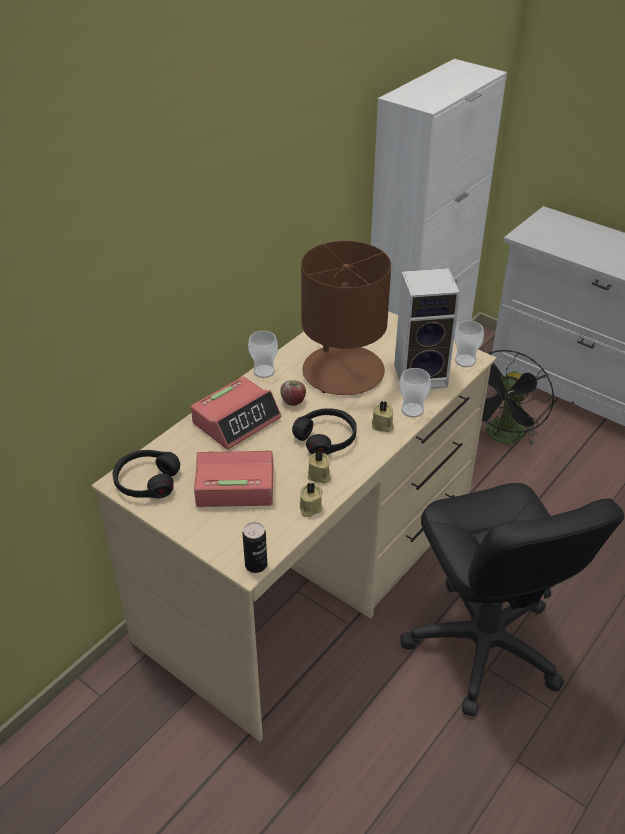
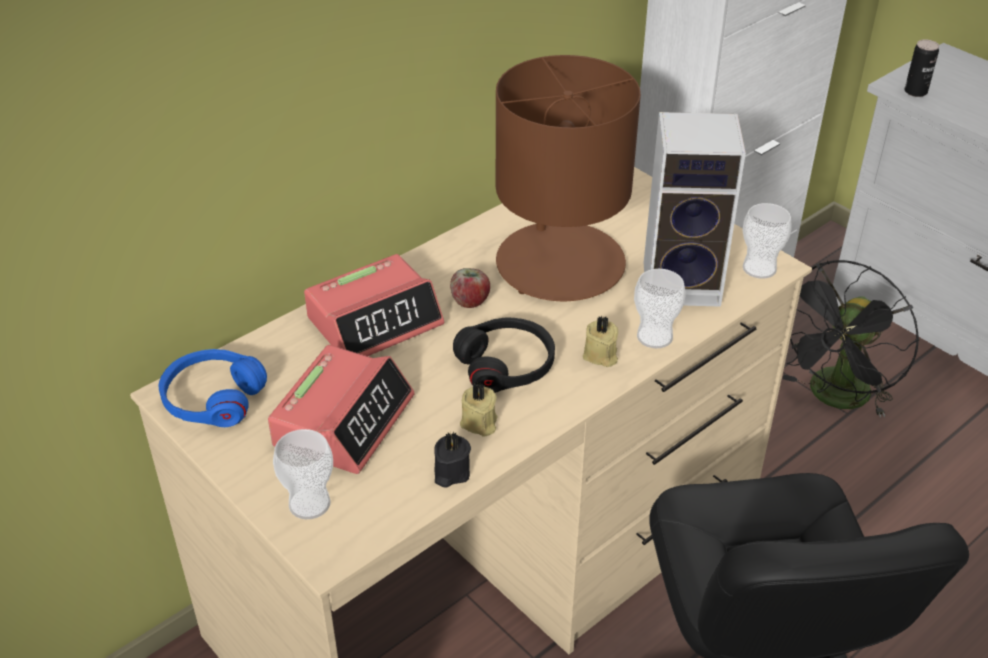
camera: 10 degrees right, 0 degrees up
black headphones [113,450,180,498] -> blue headphones [159,349,267,427]
alarm clock [194,451,273,507] -> alarm clock turned 105 degrees clockwise [268,345,415,474]
can [242,522,267,573] -> can moved to [905,40,939,97]
cup [248,331,278,378] -> cup moved to [273,429,333,520]
beige candle [300,482,323,517] -> black candle [434,431,471,488]

